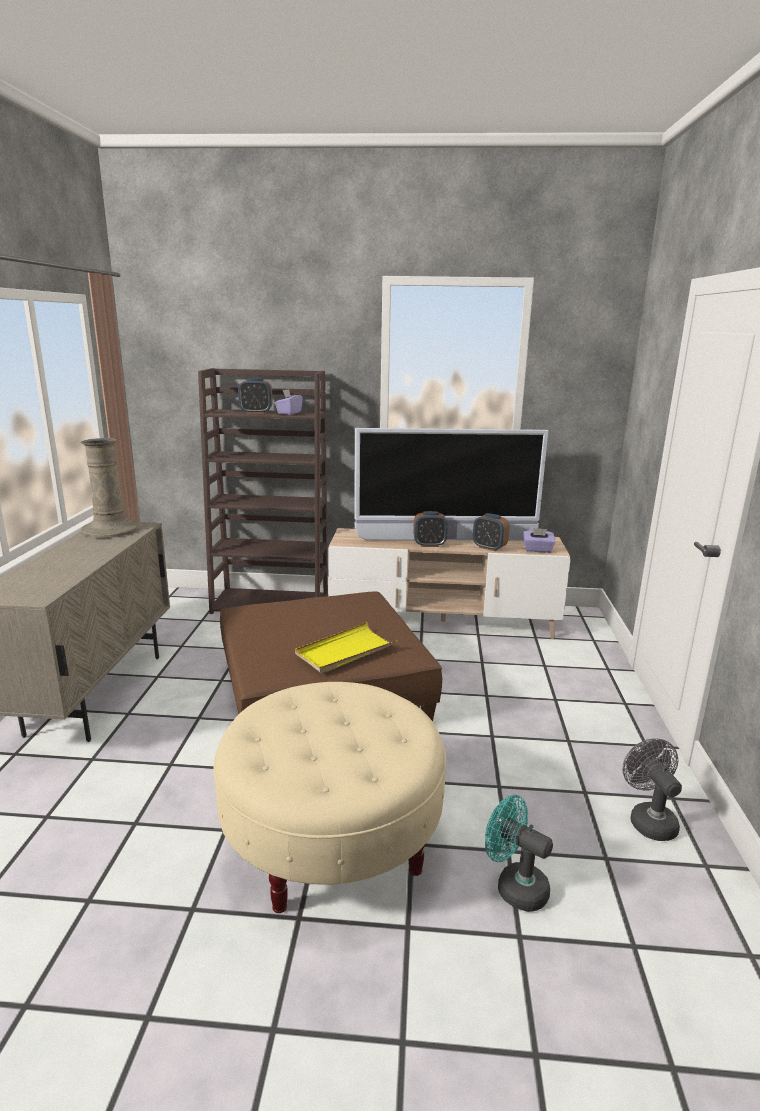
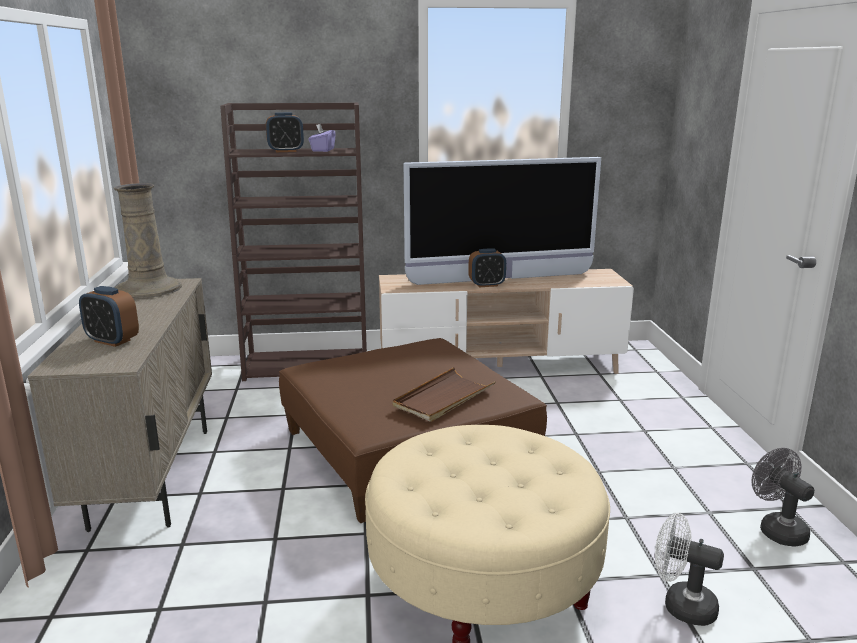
camera: 10 degrees left, 0 degrees up
yellow tray [295,622,398,674] -> brown tray [393,367,496,422]
alarm clock [473,513,510,551] -> alarm clock moved to [79,286,139,347]
turquoise fan [485,795,553,912] -> white fan [655,513,724,626]
purple tissue box [523,528,555,553] -> none

